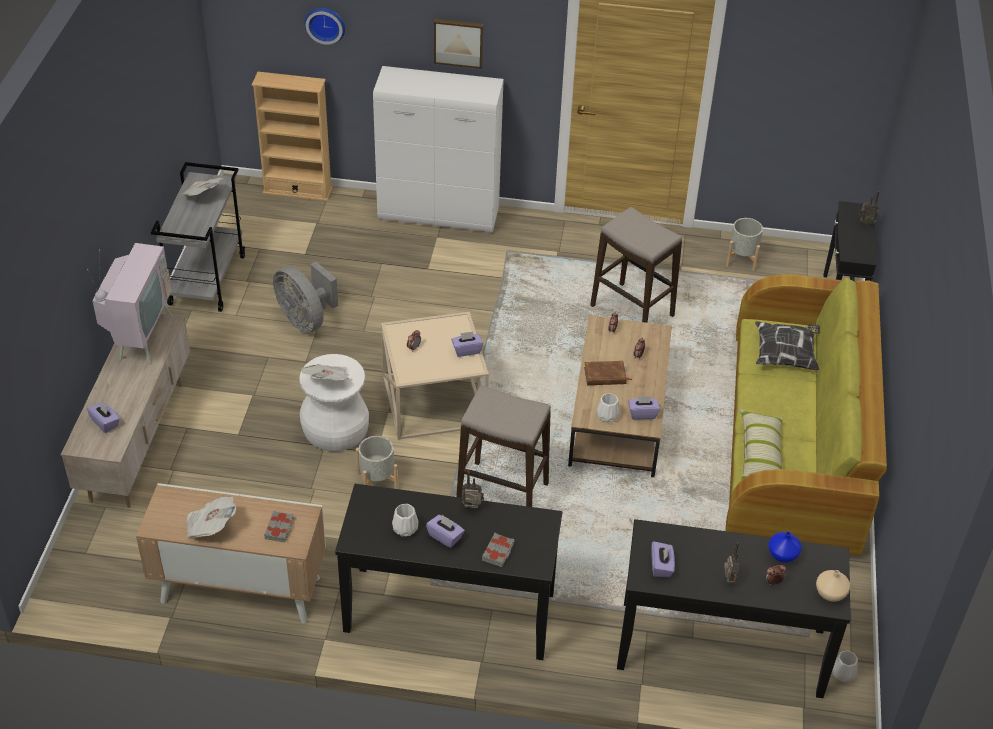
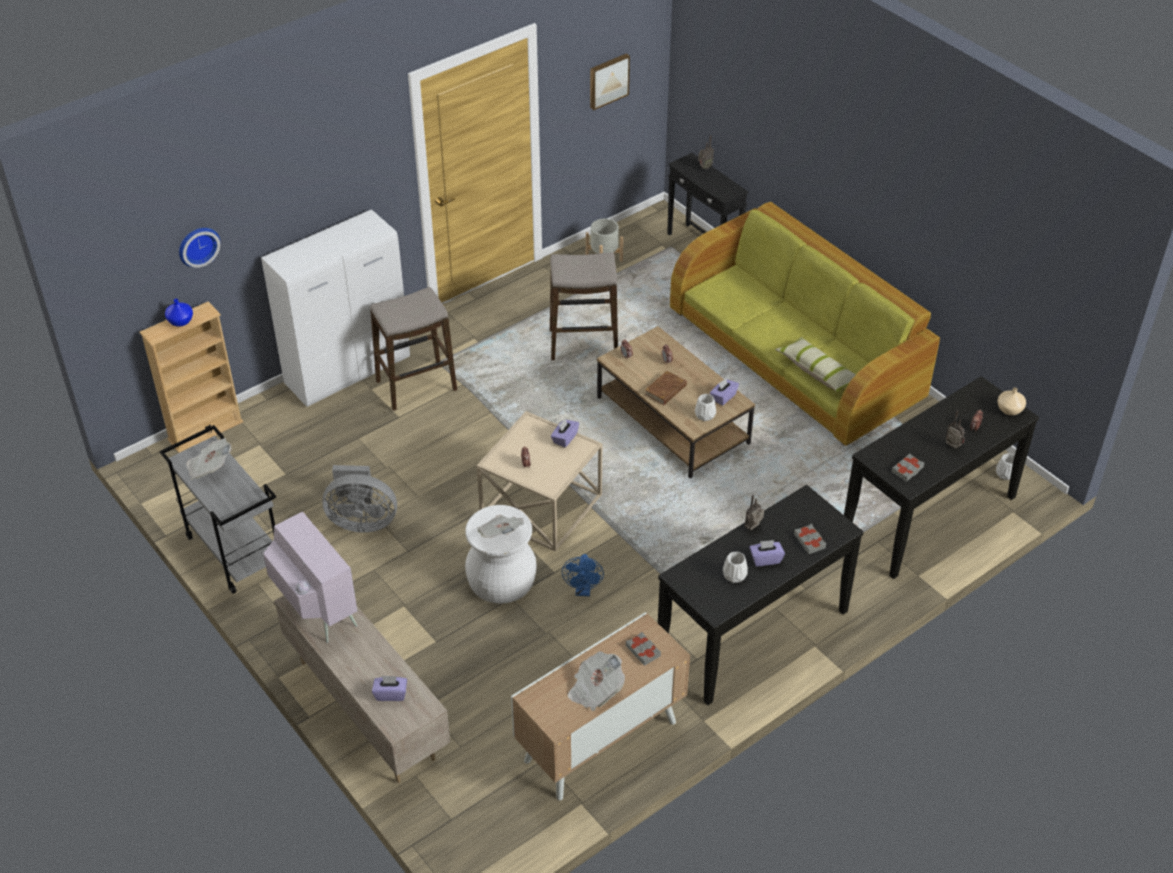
camera: 45 degrees left, 0 degrees up
grey planter [356,436,398,489] -> blue fan [562,554,604,596]
picture [434,19,483,69] -> picture moved to [590,53,630,110]
stool [456,385,551,507] -> stool moved to [370,287,457,411]
purple tissue box [651,541,675,577] -> grey book [892,453,924,482]
pillow [755,321,820,371] -> none
blue vase [768,532,802,563] -> blue vase moved to [165,299,193,327]

